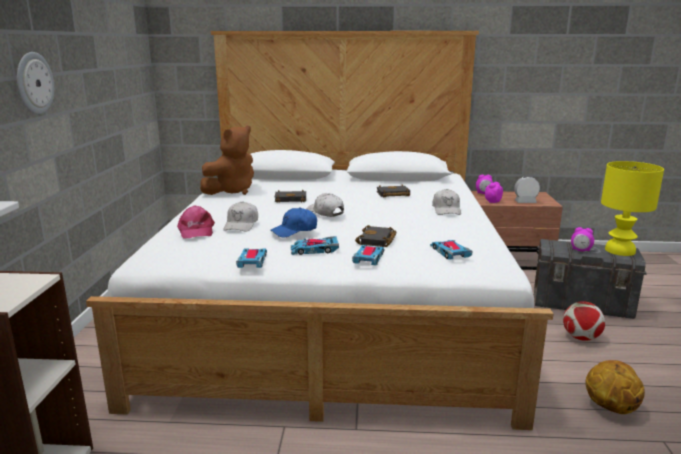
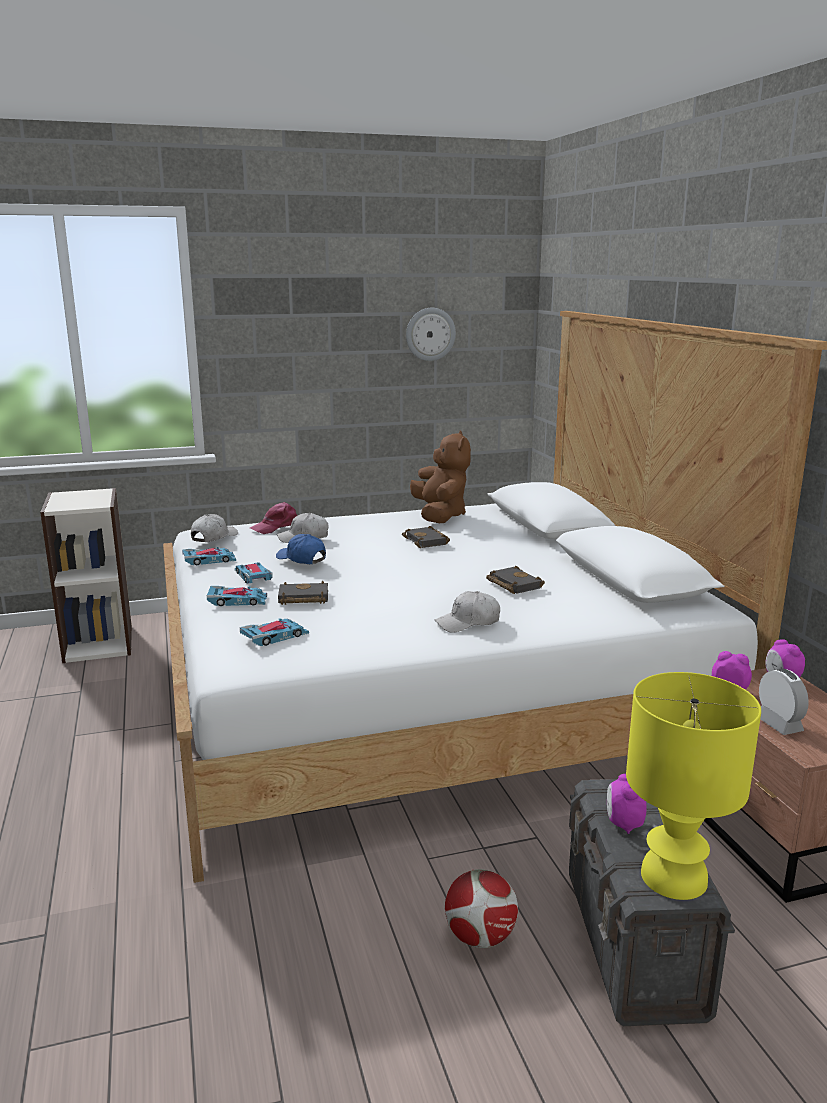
camera: 70 degrees right, 0 degrees up
wall clock [17,52,54,114] -> wall clock moved to [406,308,456,361]
brown plush toy [200,126,254,195] -> brown plush toy turned 120 degrees counterclockwise [410,430,471,523]
white cap [307,193,344,217] -> white cap moved to [191,514,238,542]
basketball [585,360,645,414] -> none

